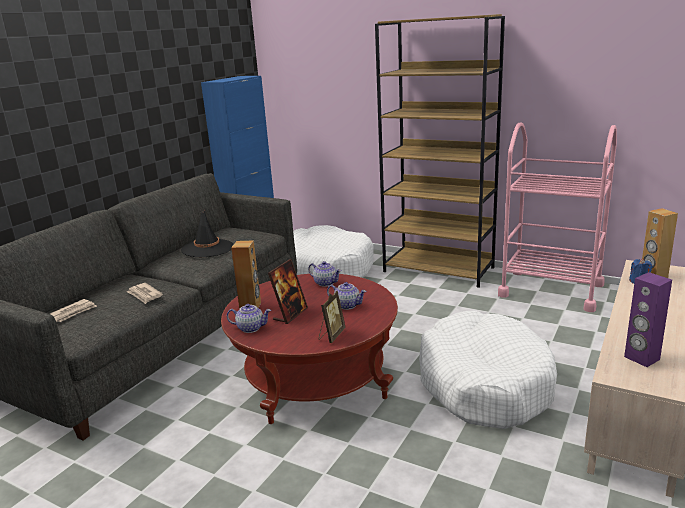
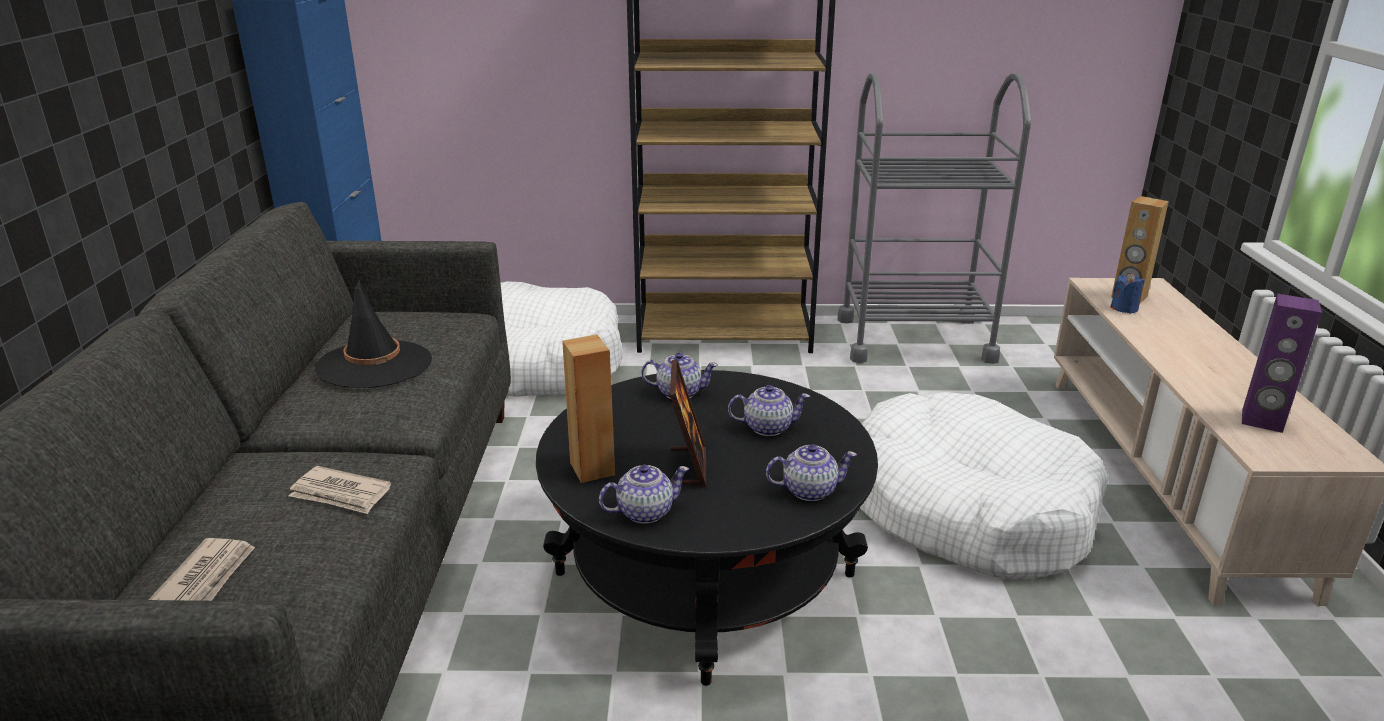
camera: 30 degrees left, 5 degrees up
red coffee table [221,273,398,424] -> black coffee table [536,370,878,686]
picture frame [319,291,346,343] -> teapot [766,444,857,501]
pink cart [498,123,617,312] -> grey cart [838,73,1031,364]

